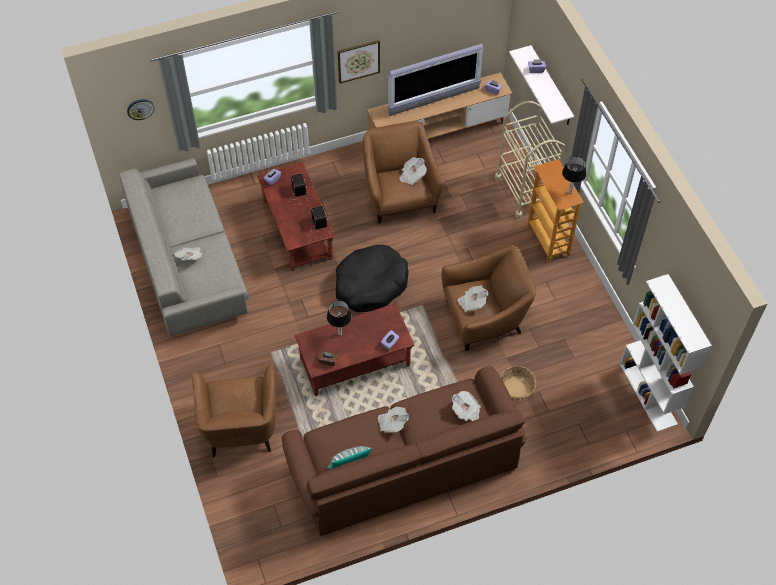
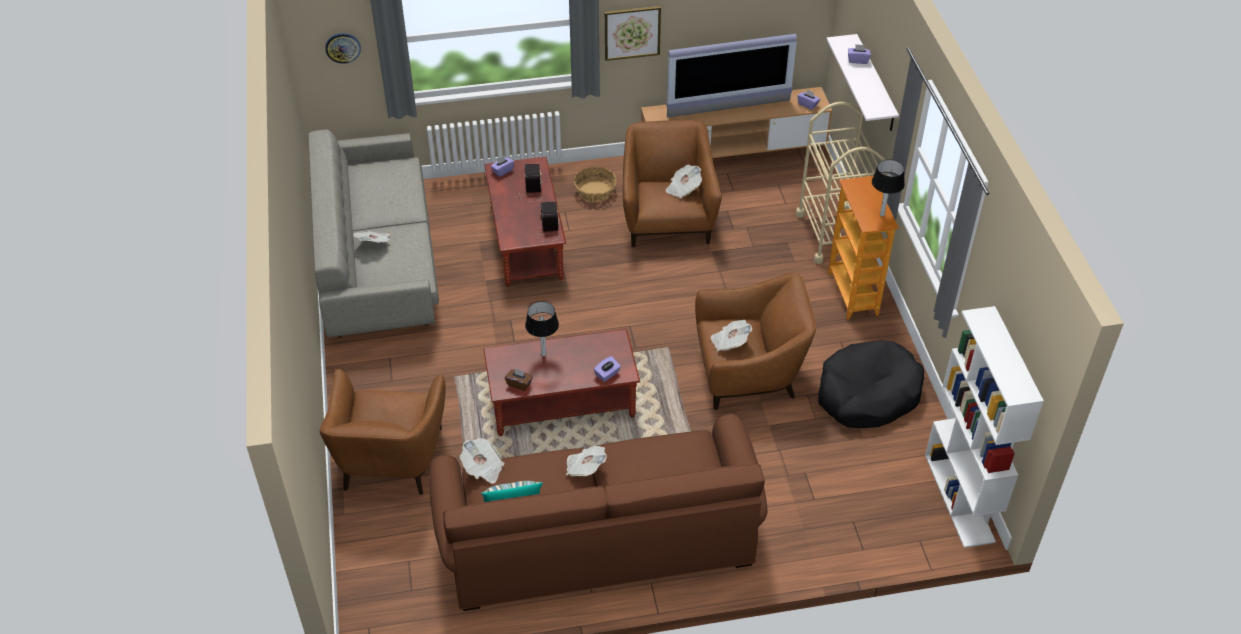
camera: 10 degrees right, 10 degrees down
black dog bed [336,245,409,312] -> black dog bed moved to [818,340,924,428]
newspaper [452,391,481,421] -> newspaper moved to [460,438,505,484]
basket [500,366,536,400] -> basket moved to [574,167,617,202]

